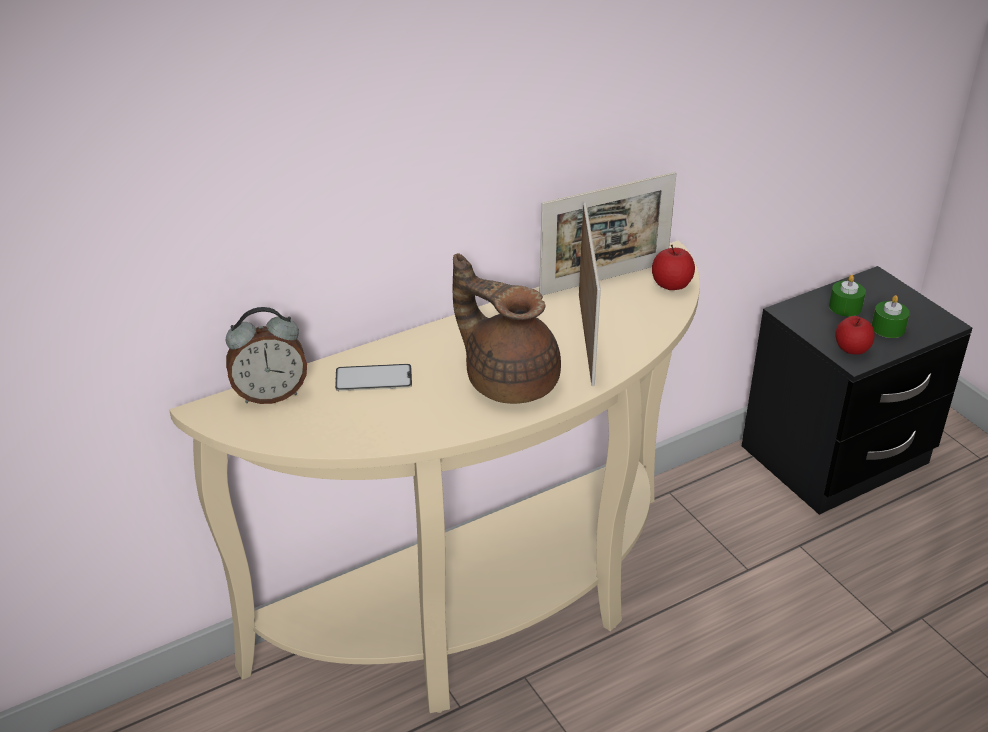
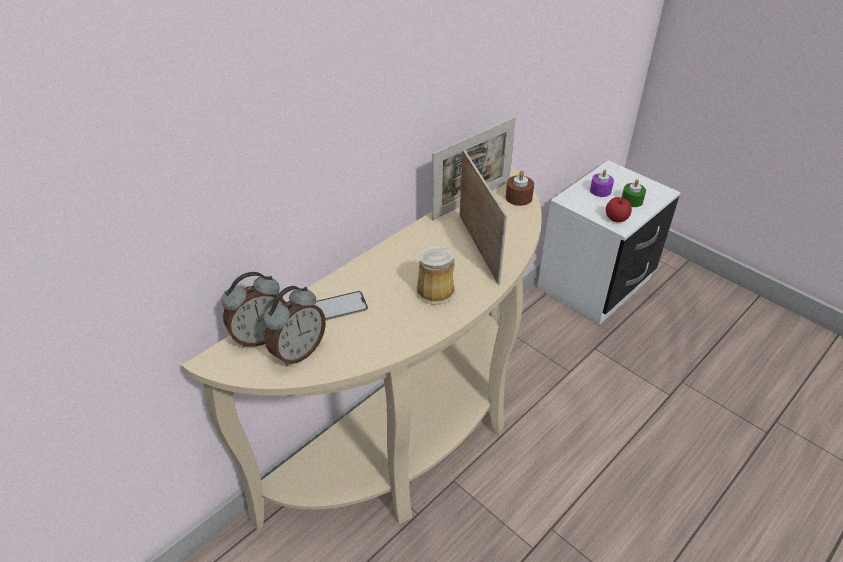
camera: 15 degrees left, 5 degrees up
brown teapot [453,253,561,404] -> mug [416,246,455,304]
apple [652,245,695,290] -> brown candle [506,170,534,206]
black nightstand [742,266,972,515] -> white nightstand [537,160,681,325]
green candle [829,275,866,317] -> purple candle [590,169,614,197]
none -> alarm clock [263,286,326,366]

